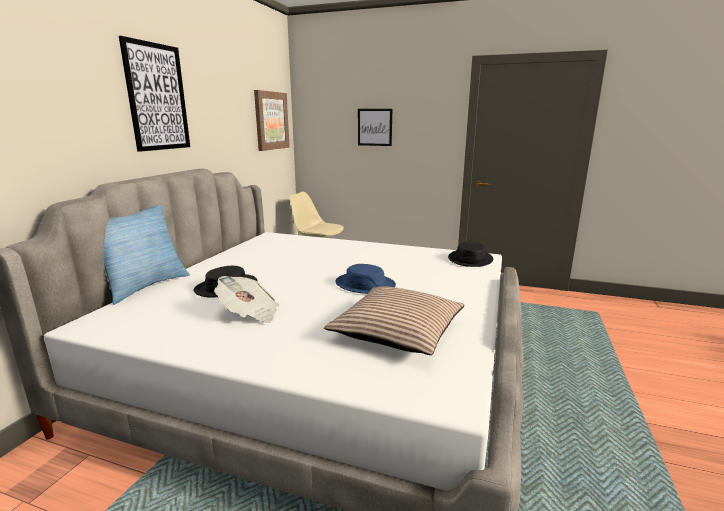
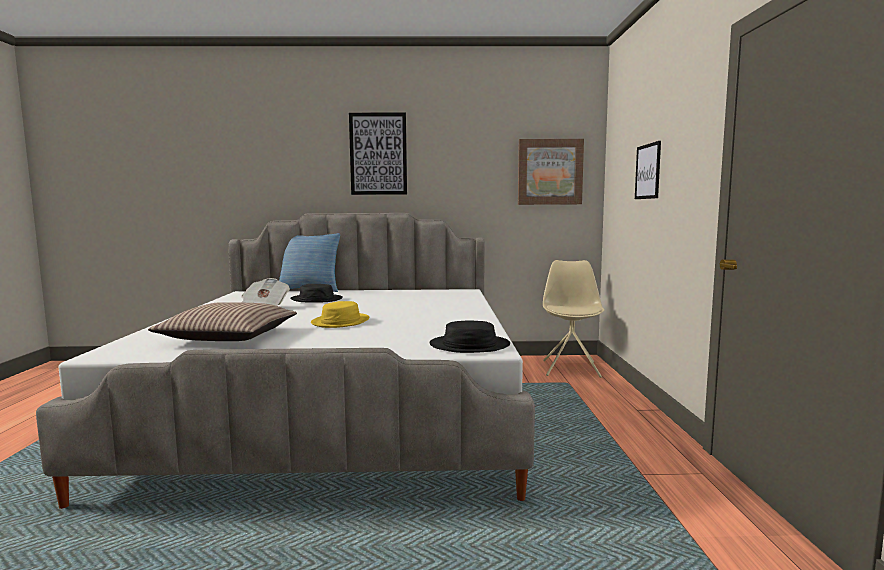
camera: 70 degrees right, 10 degrees down
blue hat [335,264,396,294] -> yellow hat [311,301,370,328]

